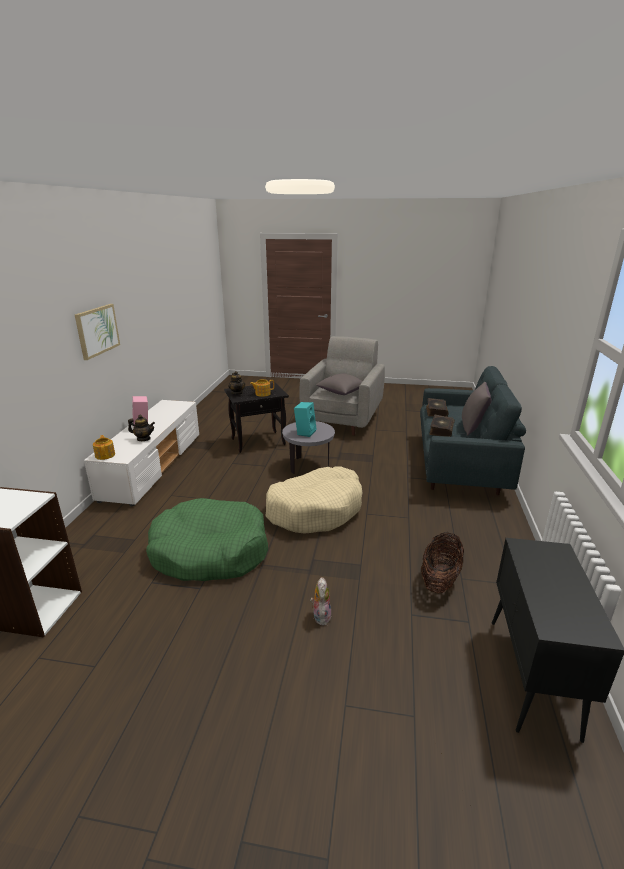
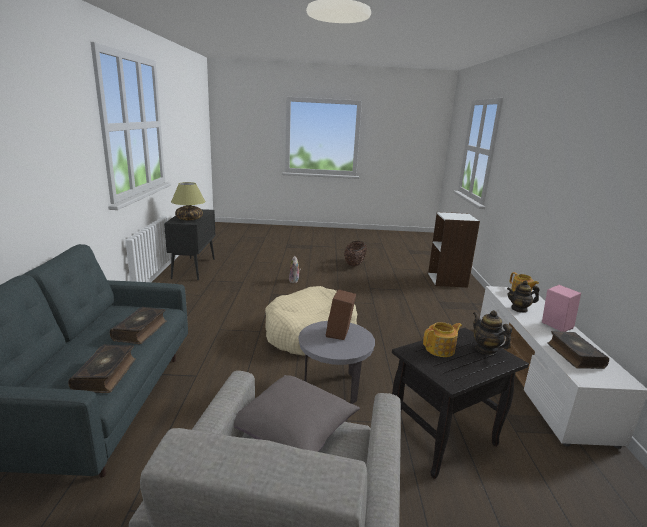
camera: 170 degrees right, 5 degrees down
picture [75,304,120,360] -> none
green dog bed [146,498,268,581] -> none
turquoise speaker [294,402,316,437] -> brown speaker [326,289,356,340]
basket [421,532,464,593] -> basket moved to [344,241,367,267]
grey pillow [462,382,491,436] -> none
none -> table lamp [171,182,206,220]
none -> book [547,331,609,369]

